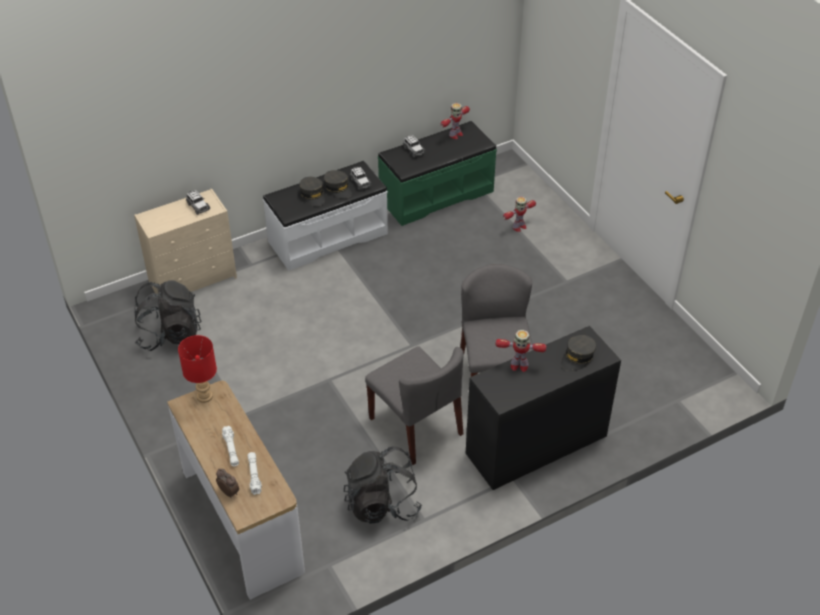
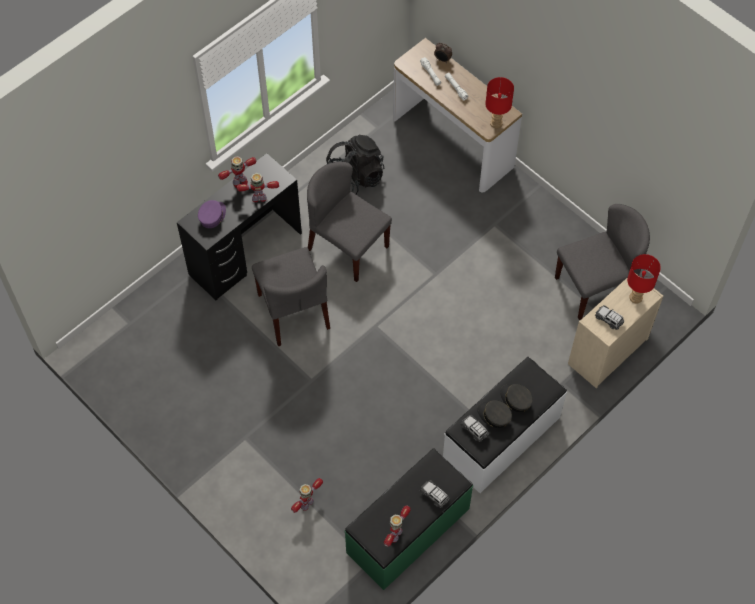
camera: 165 degrees right, 15 degrees up
black backpack [134,280,202,351] -> grey chair [555,204,650,320]
grey cap [561,335,596,371] -> purple cap [198,200,226,228]
none -> toy robot [218,156,257,188]
none -> red table lamp [627,254,661,303]

